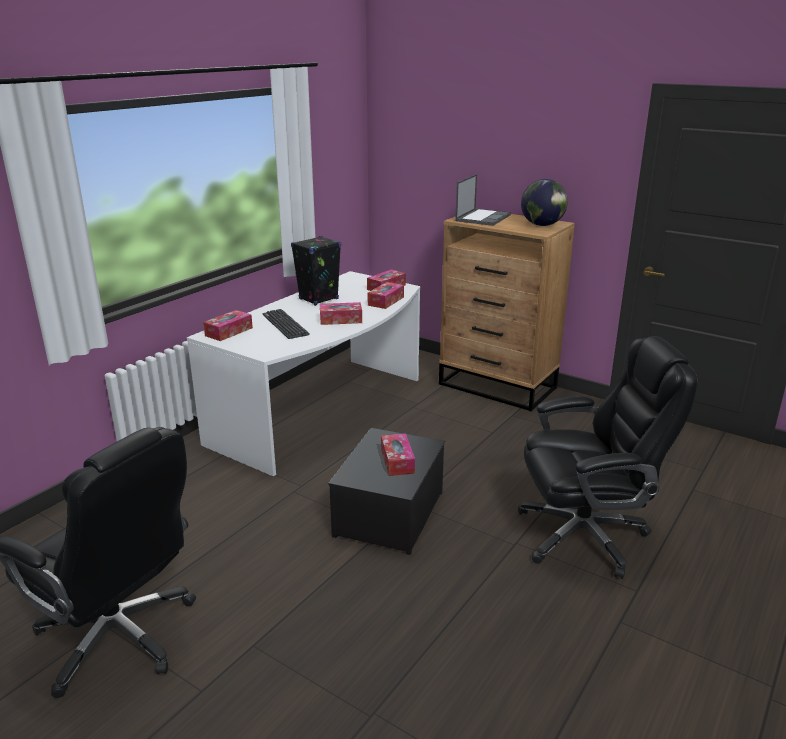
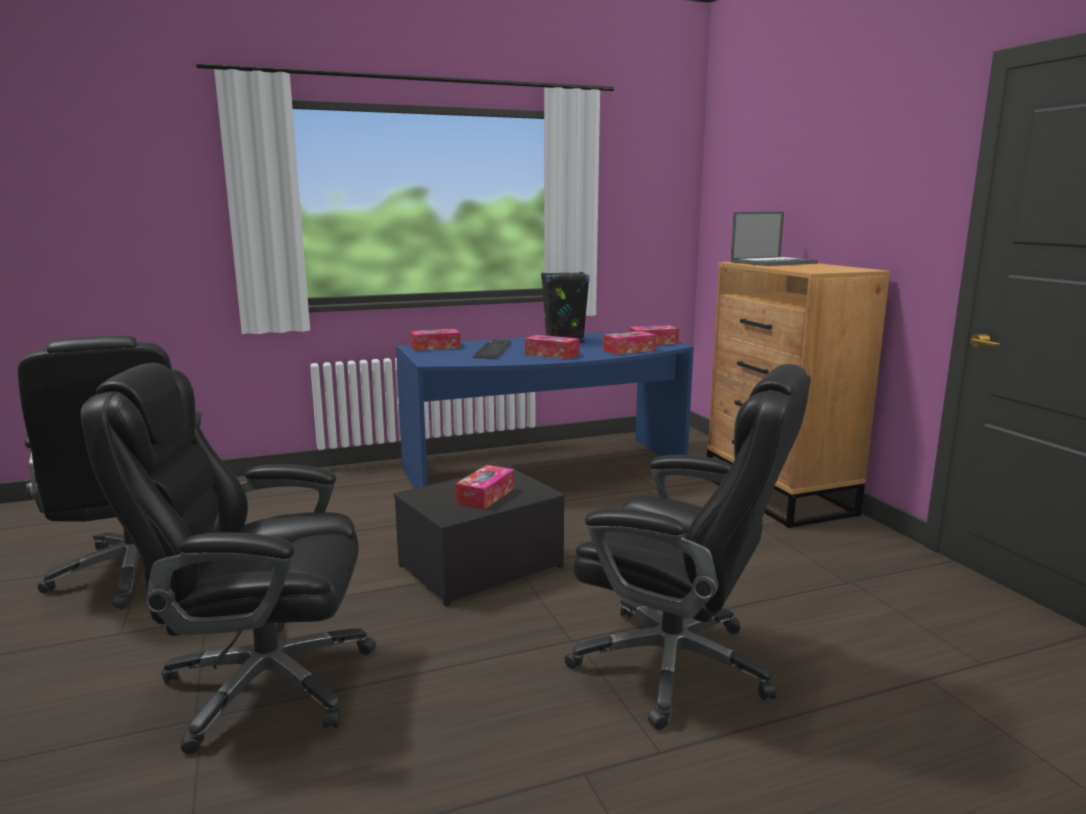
camera: 35 degrees right, 10 degrees down
white desk [187,271,420,476] -> blue desk [396,331,694,488]
globe [521,179,568,226] -> none
none -> black office chair [80,363,376,754]

